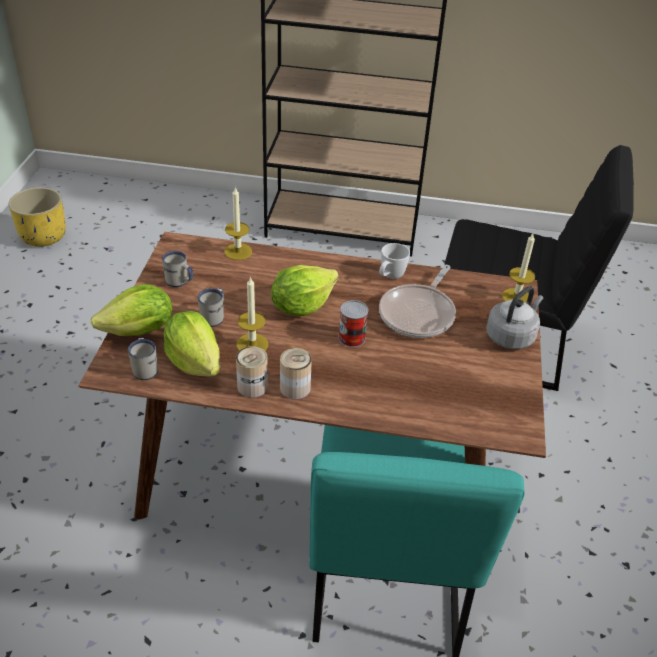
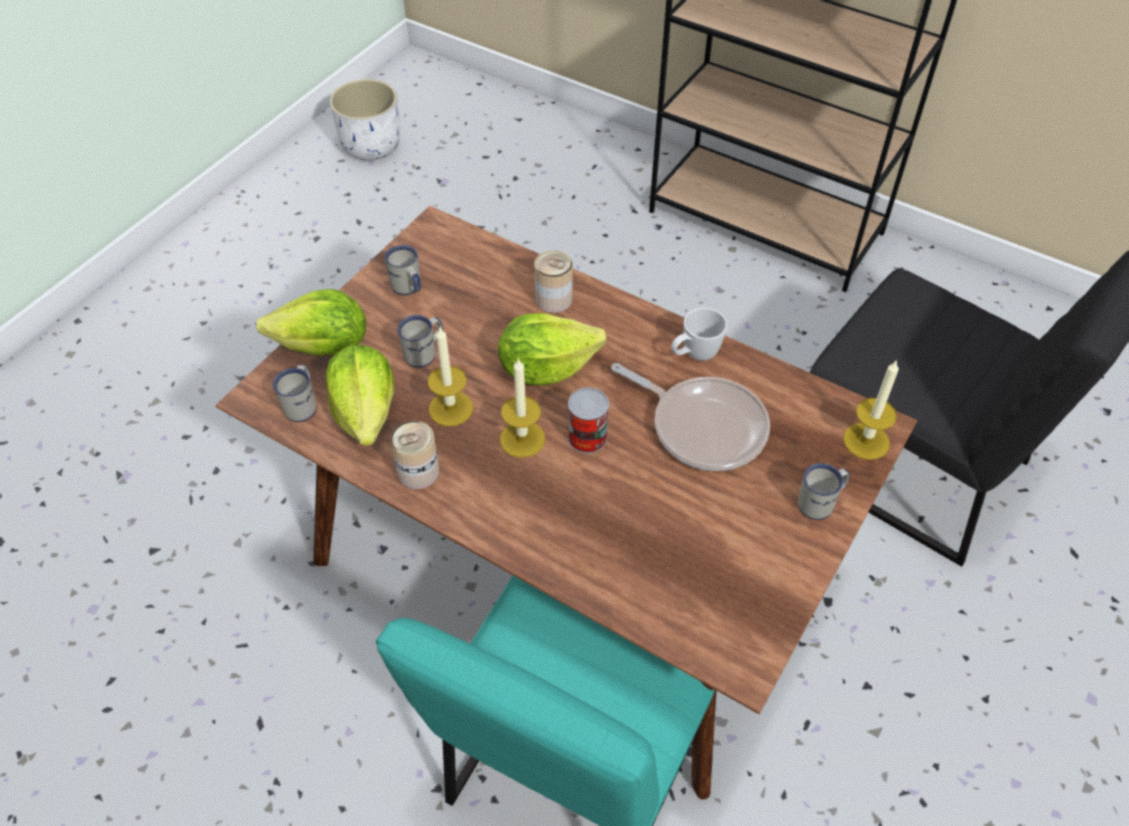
camera: 25 degrees right, 10 degrees up
yellow planter [9,187,66,247] -> white planter [330,79,400,161]
candle [224,186,252,260] -> candle moved to [500,358,545,458]
can [280,348,312,399] -> can moved to [534,250,573,313]
frying pan [379,265,456,338] -> frying pan turned 105 degrees counterclockwise [611,363,770,471]
grey kettle [486,286,543,349] -> white mug [798,463,850,520]

